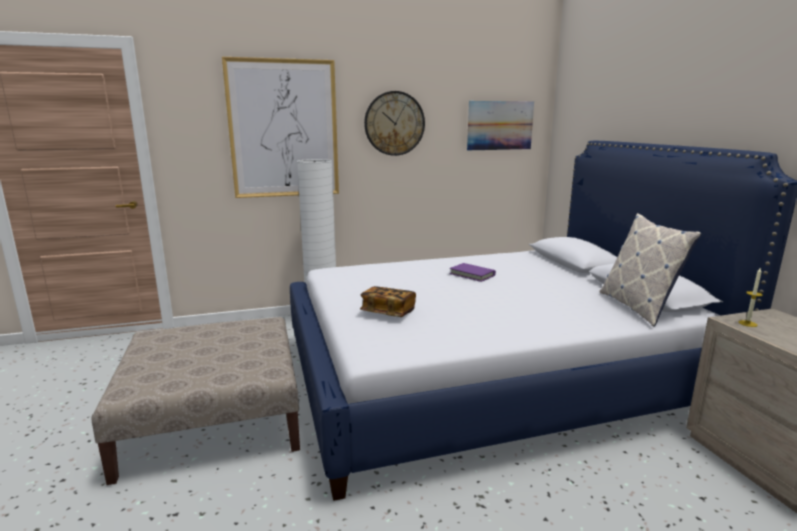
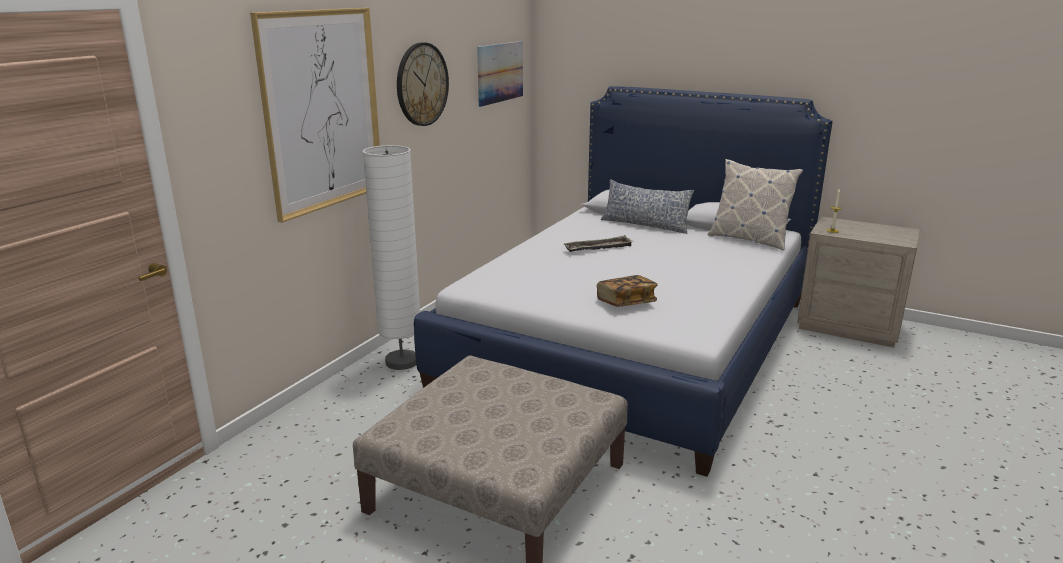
camera: 45 degrees left, 5 degrees up
purple book [449,263,496,282] -> tray [564,235,634,252]
none -> pillow [601,179,694,234]

